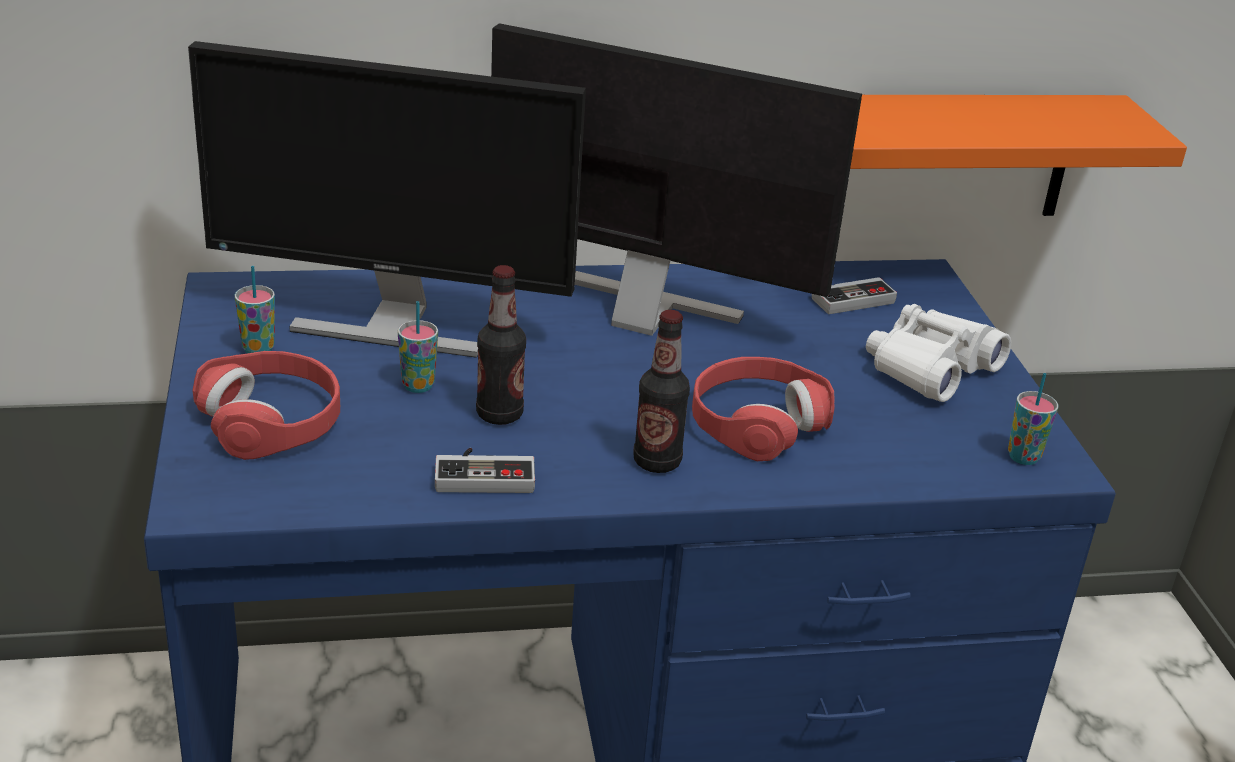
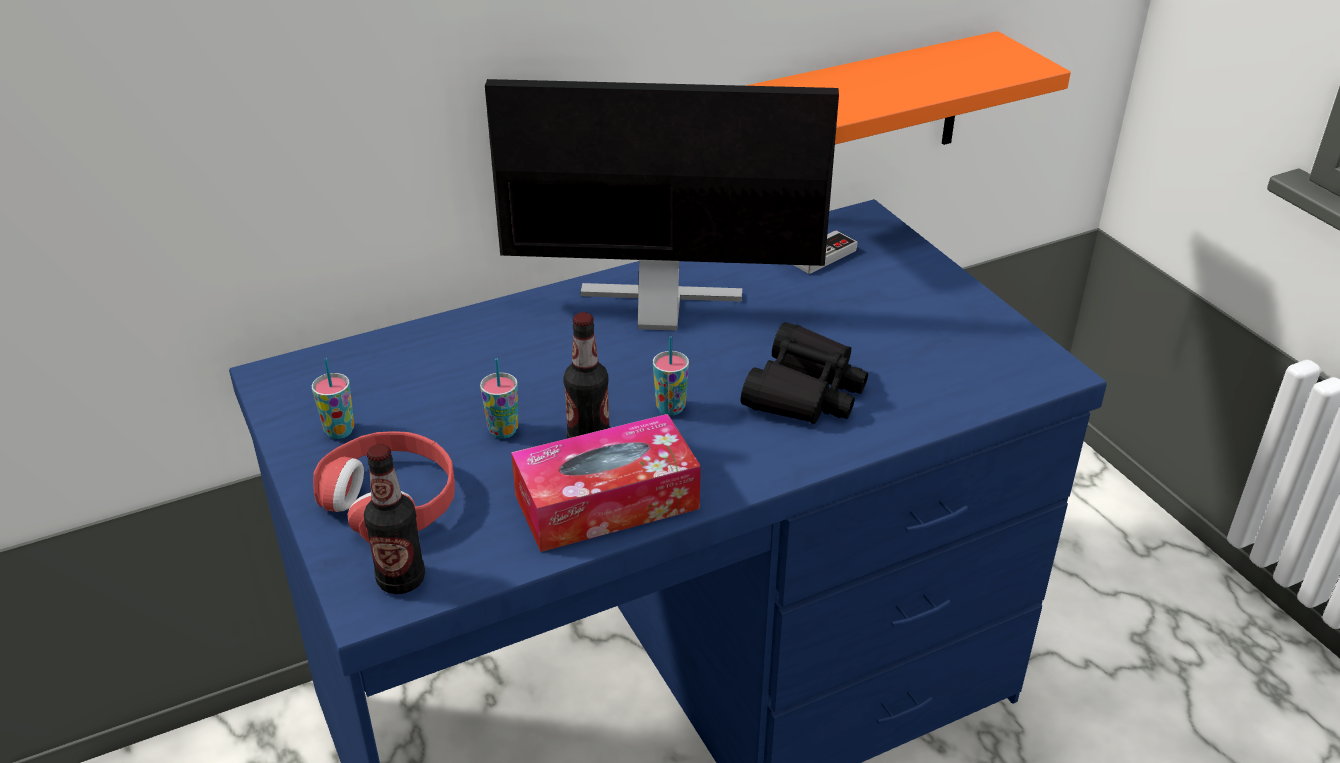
camera: 15 degrees left, 5 degrees up
monitor [188,41,586,358] -> none
game controller [435,448,535,493] -> tissue box [511,414,701,552]
bottle [634,310,690,473] -> bottle moved to [364,444,425,594]
red headphones [692,357,834,461] -> black binoculars [741,322,868,424]
white binoculars [866,304,1011,402] -> none
cup [1008,373,1058,465] -> cup moved to [653,336,689,416]

